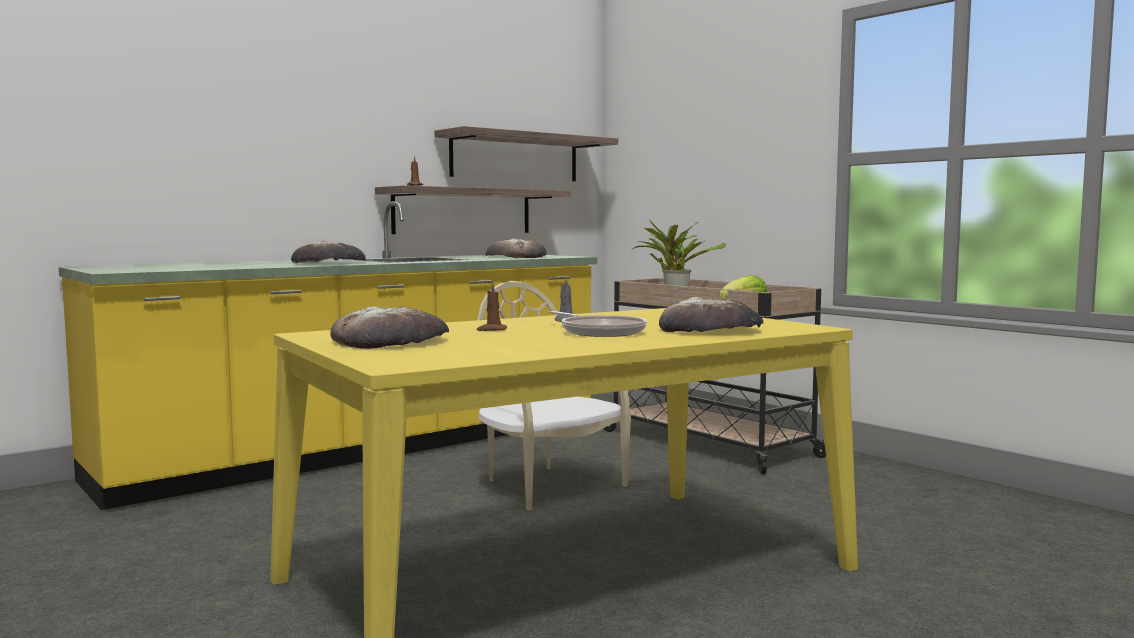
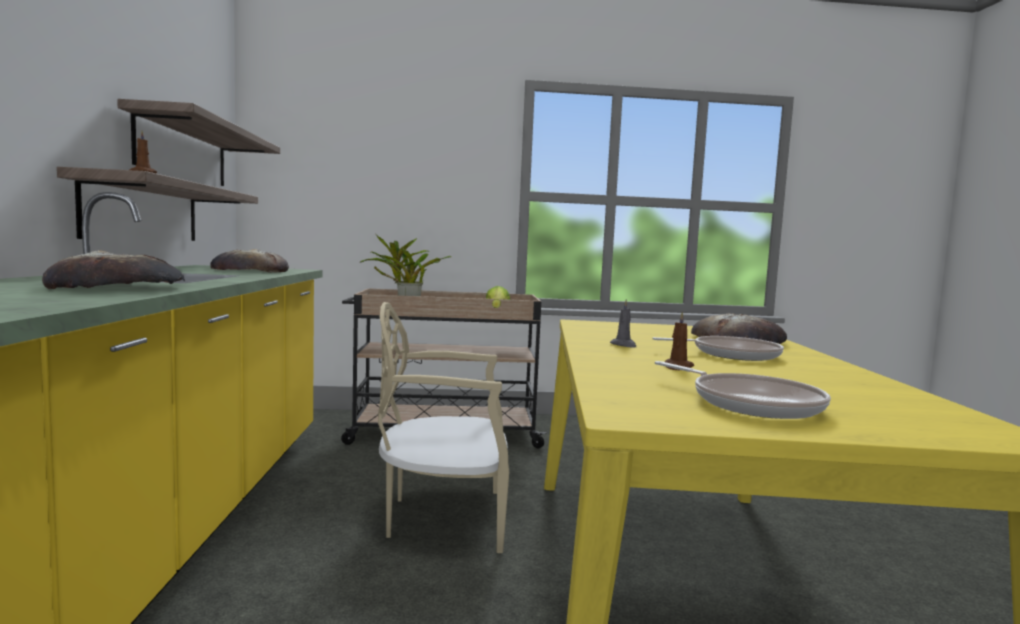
camera: 55 degrees left, 0 degrees up
bread [330,306,449,349] -> frying pan [655,361,831,419]

